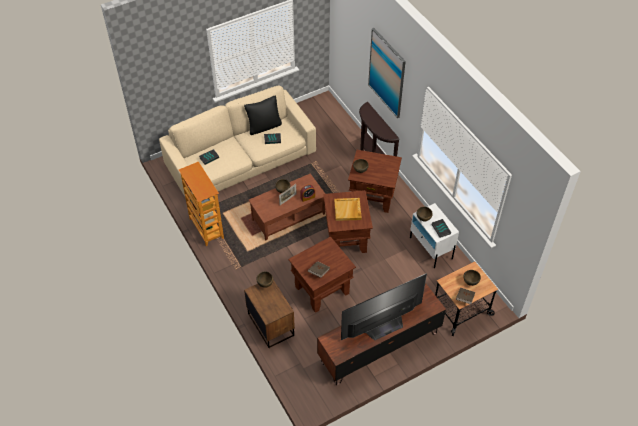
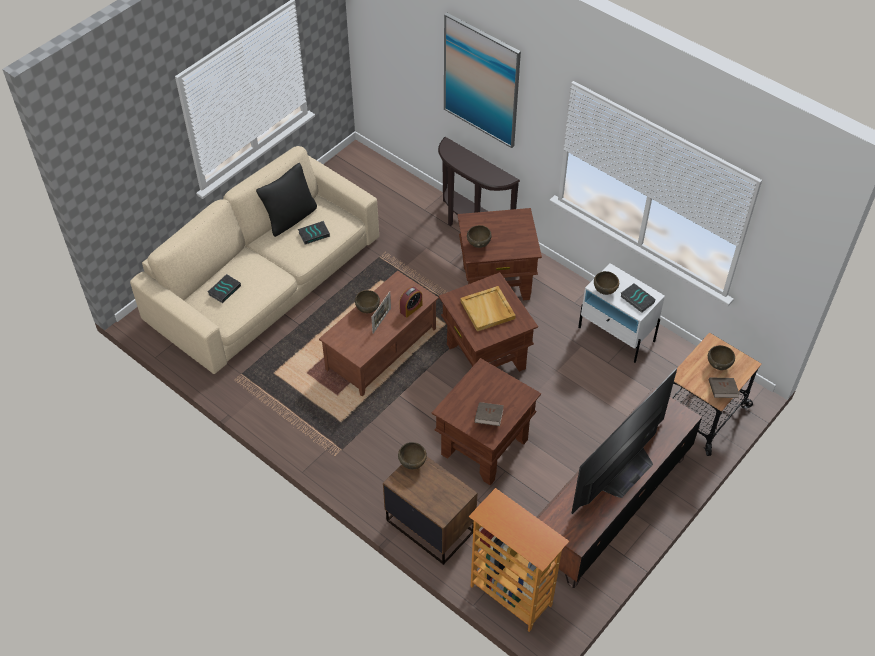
camera: 20 degrees left, 0 degrees up
bookcase [179,162,224,246] -> bookcase moved to [469,488,569,632]

